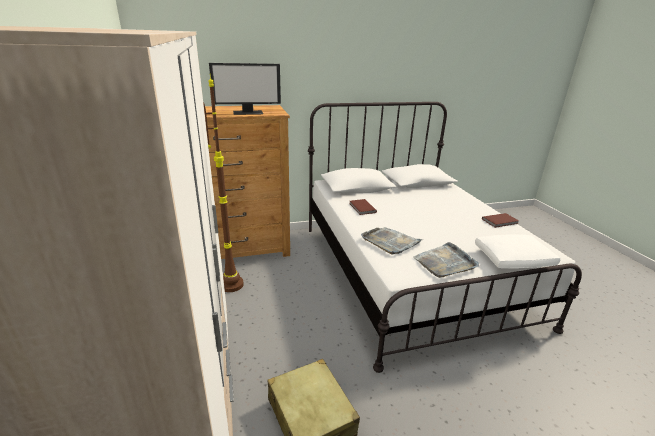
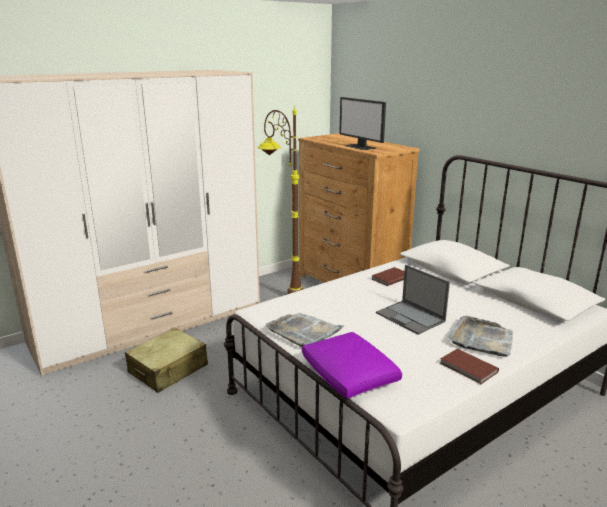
camera: 70 degrees right, 5 degrees down
grey tray [361,227,423,255] -> grey tray moved to [448,316,513,357]
white pillow [475,234,560,269] -> purple pillow [302,332,402,399]
none -> laptop [376,265,450,335]

